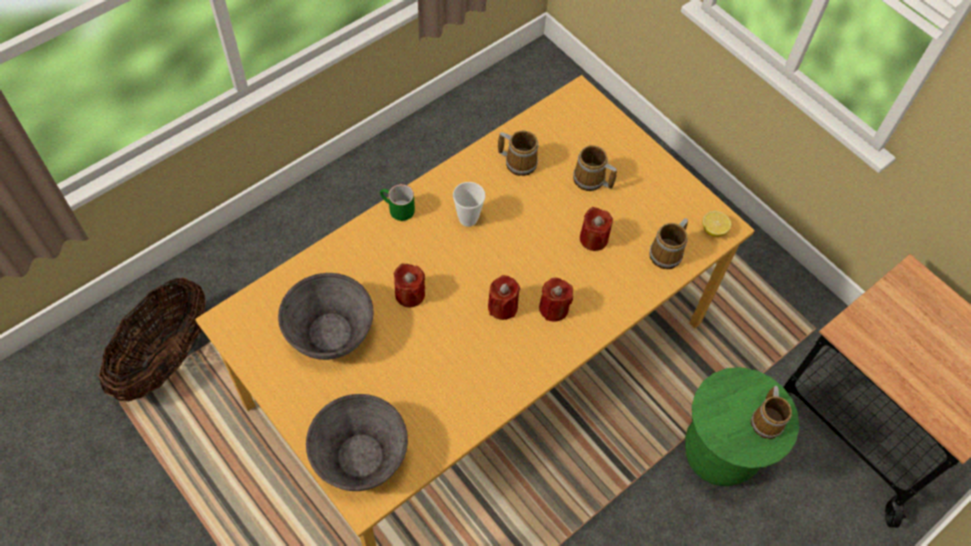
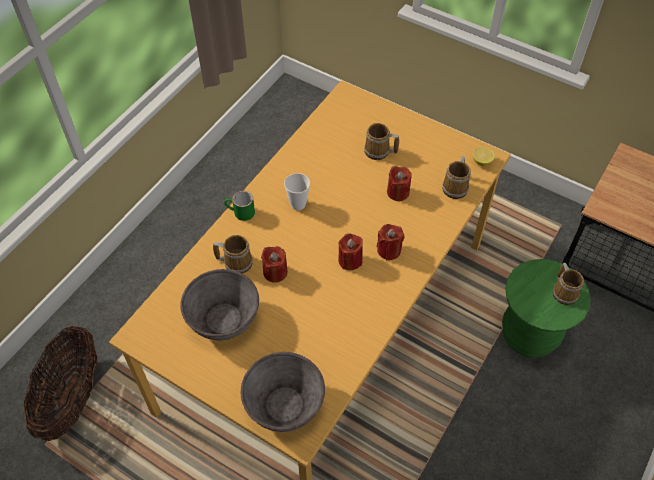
camera: 15 degrees left, 5 degrees down
mug [498,130,539,176] -> mug moved to [213,235,253,273]

